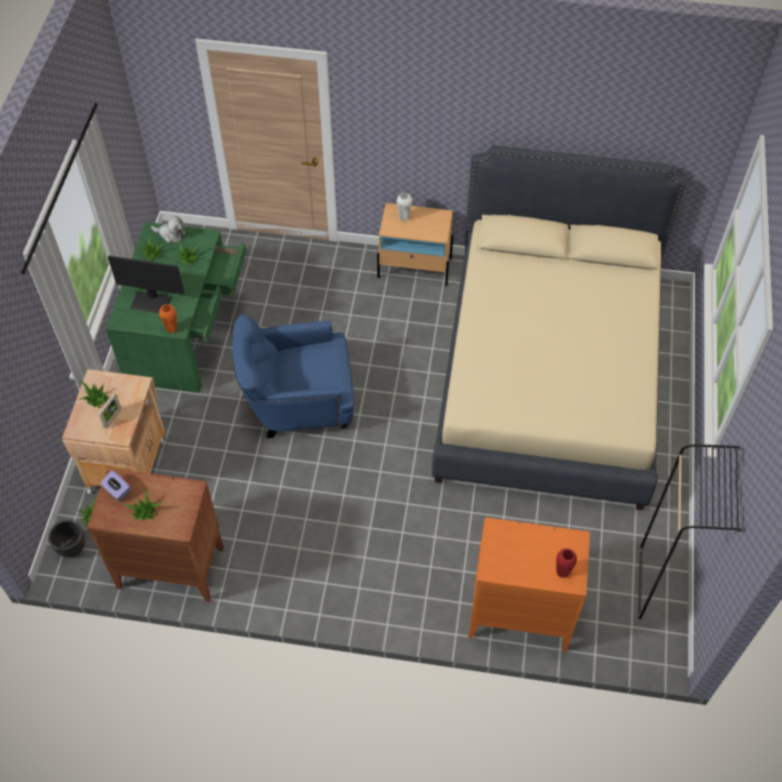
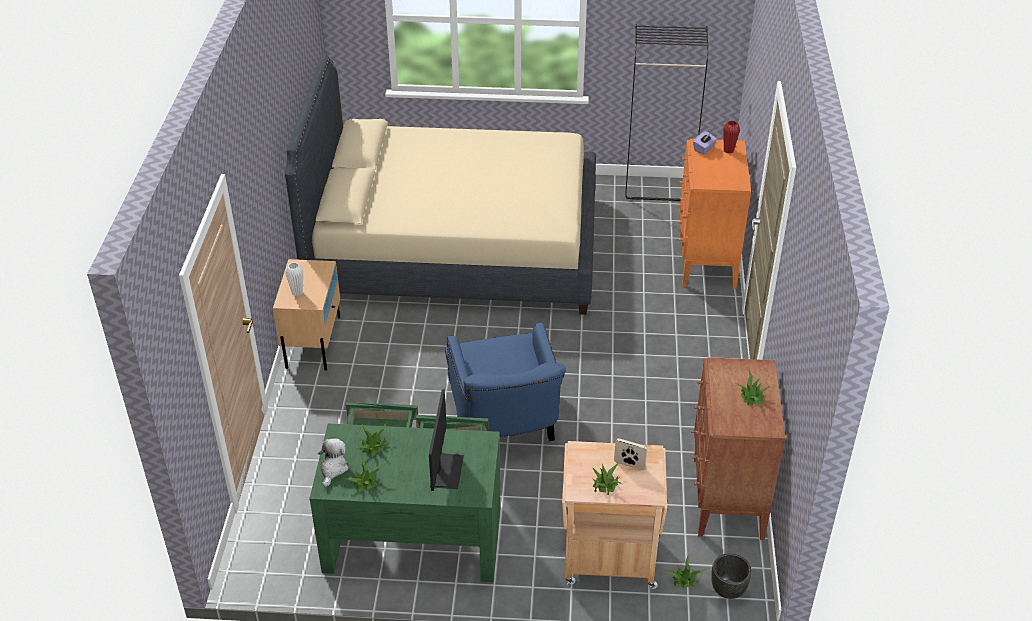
camera: 95 degrees left, 15 degrees down
purple tissue box [100,470,130,501] -> purple tissue box moved to [693,131,717,154]
orange vase [159,304,177,333] -> none

